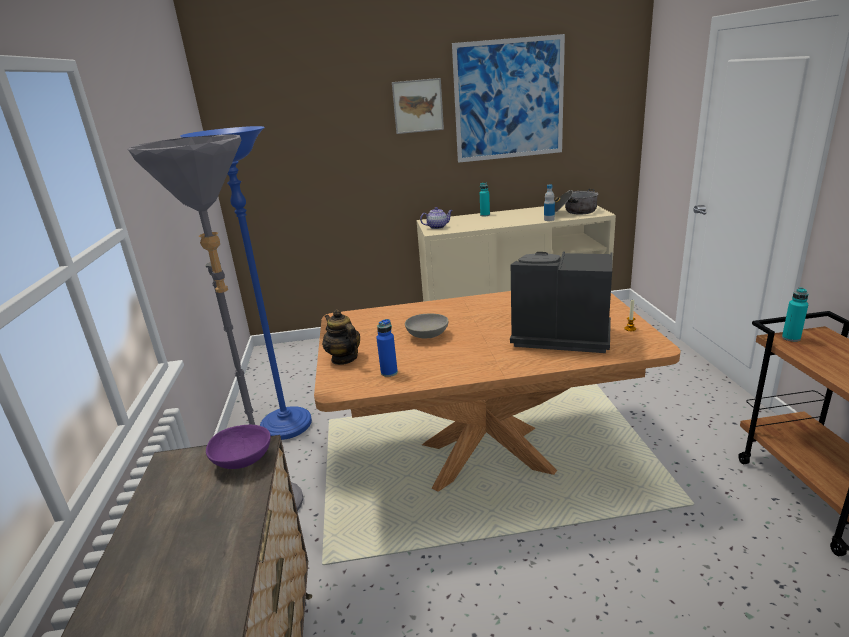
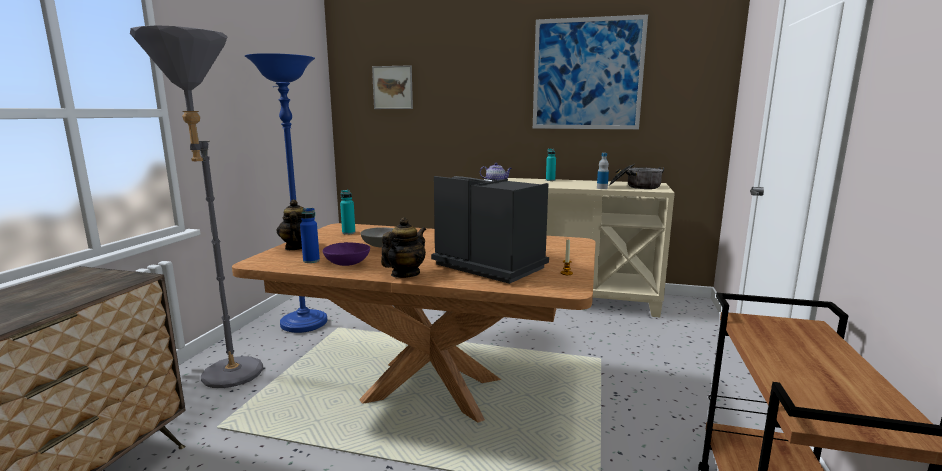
camera: 20 degrees right, 10 degrees down
purple bowl [206,425,271,469] -> purple bowl moved to [323,242,370,266]
picture [392,78,444,134] -> picture moved to [372,65,413,109]
turquoise bottle [782,287,808,342] -> turquoise bottle moved to [340,190,355,235]
none -> teapot [381,217,426,278]

